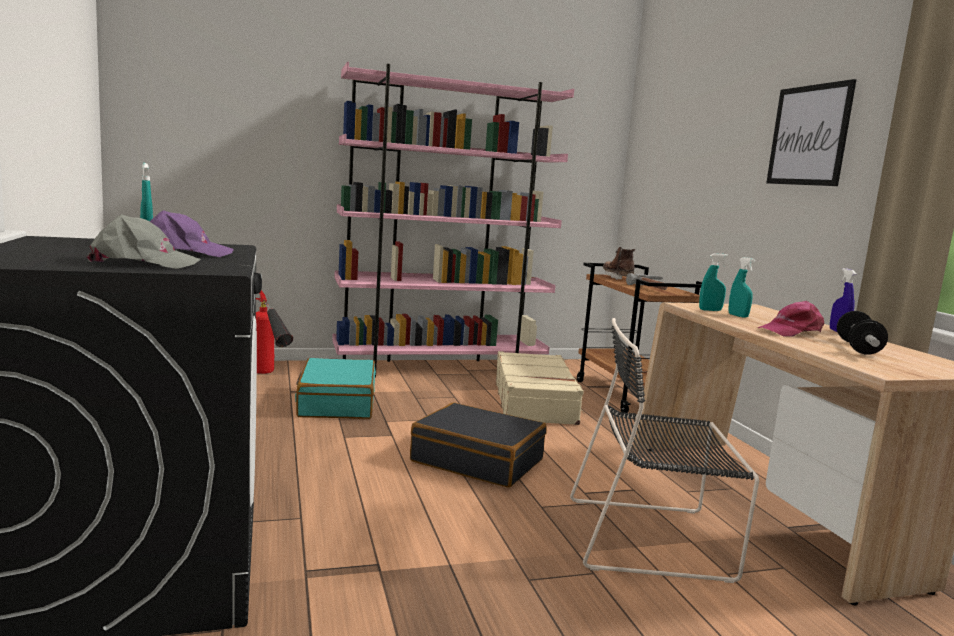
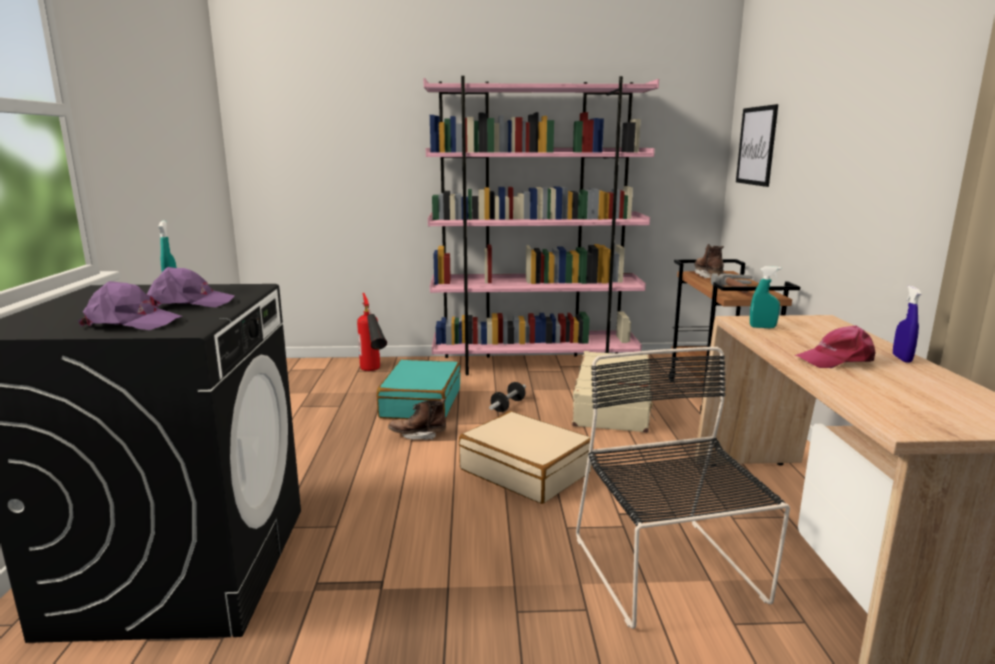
camera: 15 degrees right, 5 degrees up
grey cap [86,214,201,269] -> purple cap [78,281,182,330]
black suitcase [410,403,547,487] -> beige suitcase [459,411,594,504]
black chair [570,318,759,583] -> black chair turned 60 degrees clockwise [576,347,790,629]
turquoise spray bottle [728,257,755,317] -> none
picture [766,79,857,186] -> picture moved to [736,104,778,187]
dumbbell [837,311,888,355] -> dumbbell moved to [489,382,526,412]
none -> brown boot [388,398,446,440]

